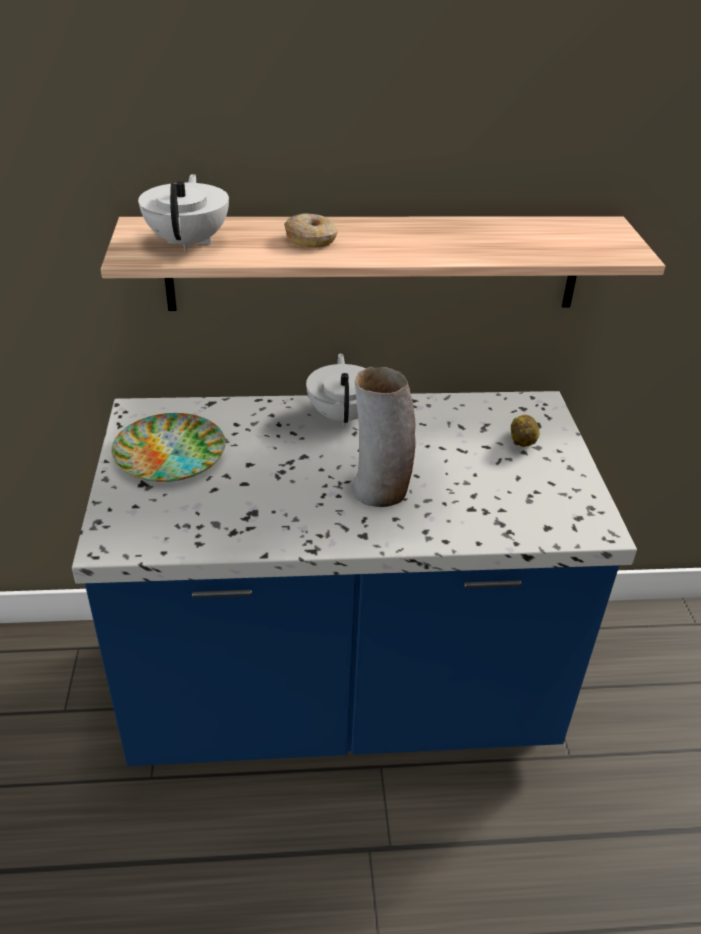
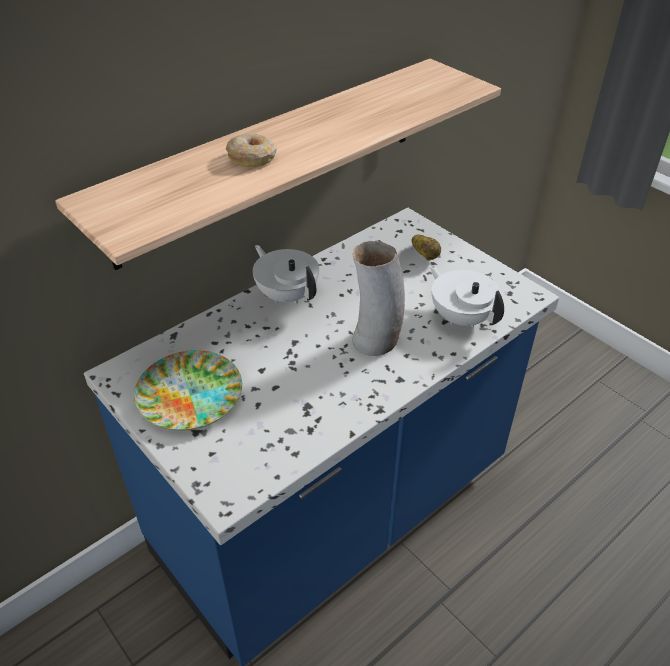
camera: 35 degrees left, 5 degrees up
white teapot [138,174,229,252] -> white teapot moved to [429,265,504,327]

